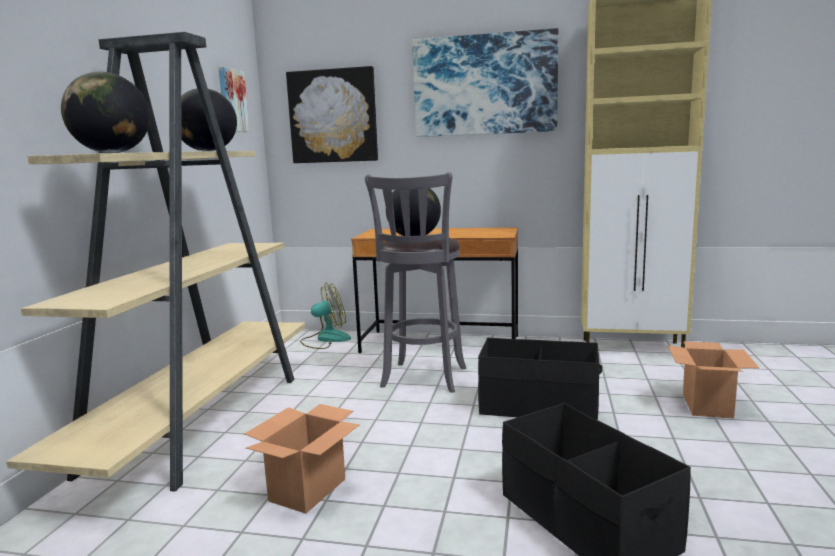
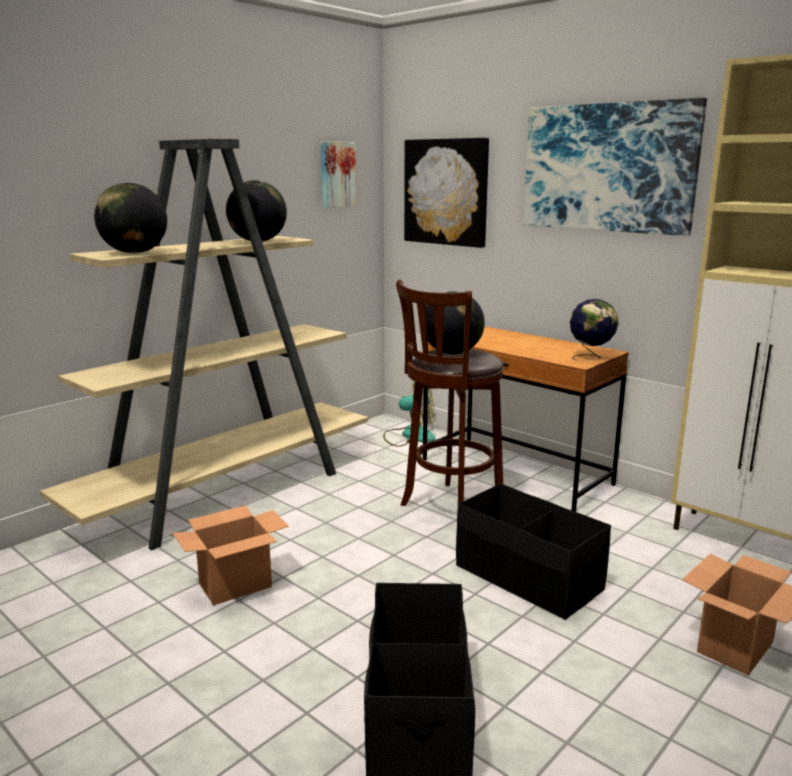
camera: 30 degrees right, 5 degrees up
grey stool [365,172,466,393] -> brown stool [396,280,504,506]
none -> globe [570,299,619,361]

